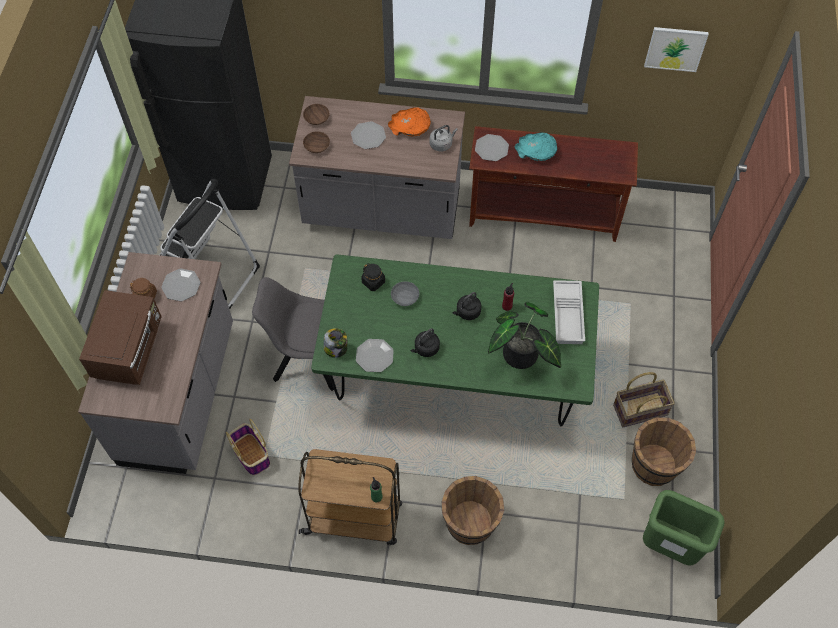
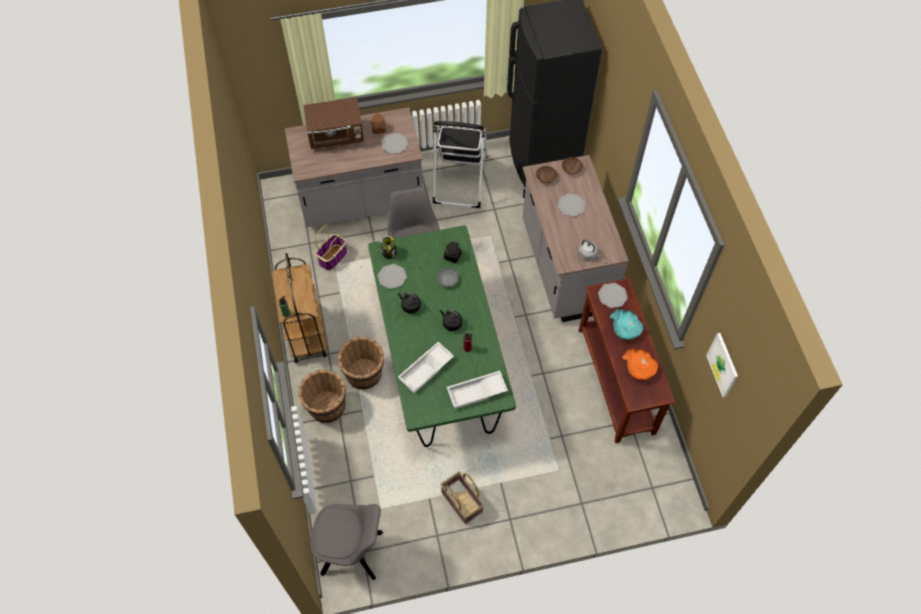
camera: 70 degrees right, 0 degrees up
orange bowl [388,108,431,137] -> orange bowl moved to [622,349,658,380]
potted plant [488,302,561,369] -> white tray [398,342,454,393]
brown bucket [632,417,696,486] -> brown bucket moved to [338,337,384,390]
green trash can [643,490,725,566] -> grey chair [311,504,383,580]

